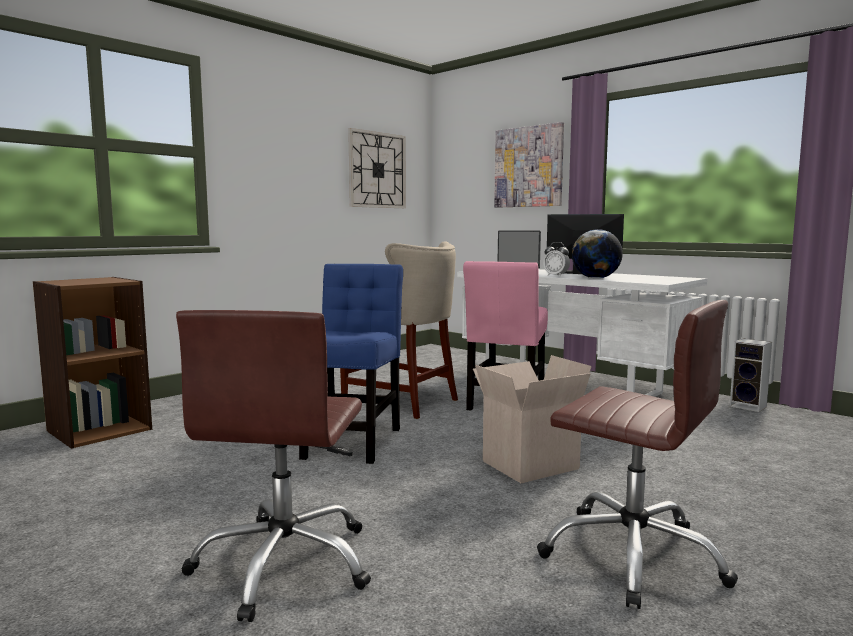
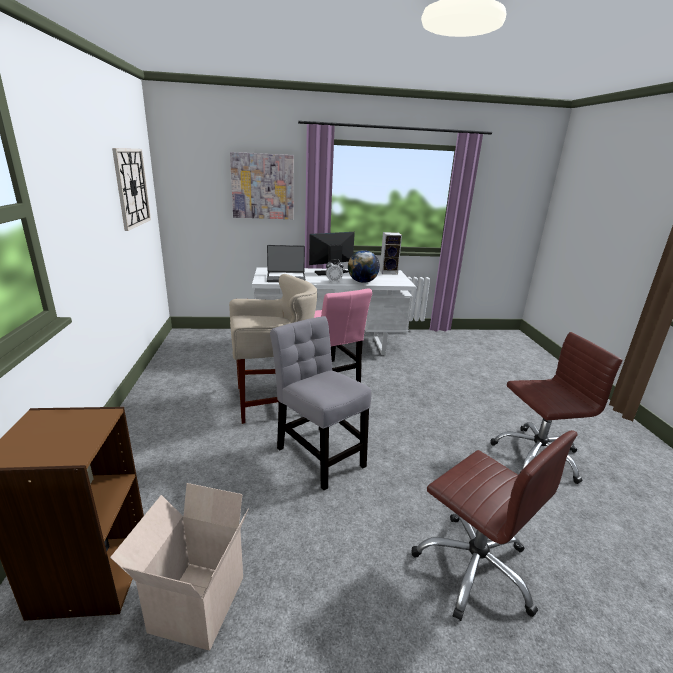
camera: 50 degrees left, 15 degrees up
blue chair [299,264,403,464] -> grey chair [270,316,371,490]
cardboard box [473,355,592,483] -> cardboard box moved to [110,483,249,650]
speaker [730,338,772,412] -> speaker moved to [380,232,402,274]

